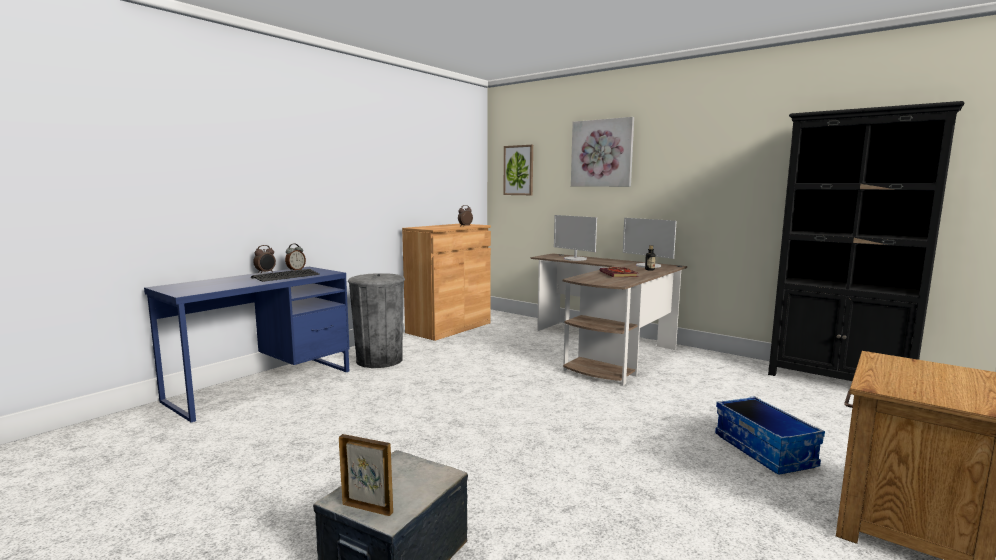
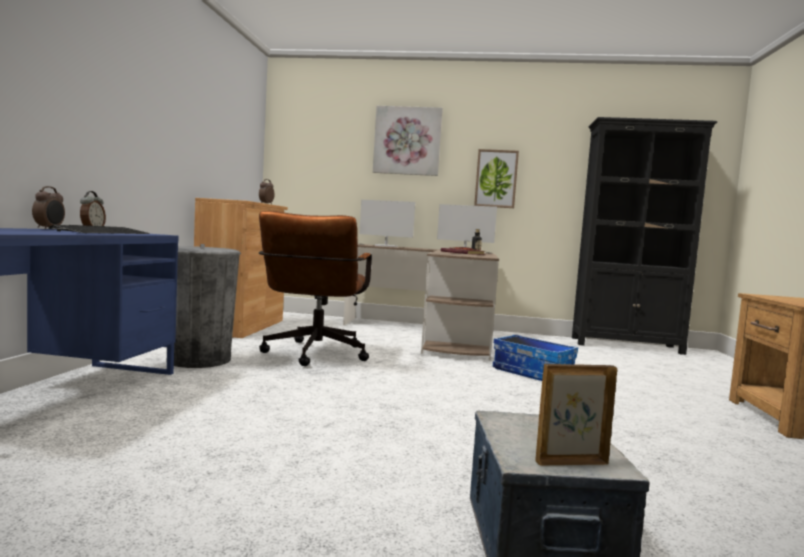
camera: 30 degrees left, 5 degrees down
picture [504,145,533,195] -> picture moved to [474,149,519,208]
storage box [715,396,825,475] -> storage box moved to [493,334,578,381]
none -> brown office chair [259,211,372,366]

